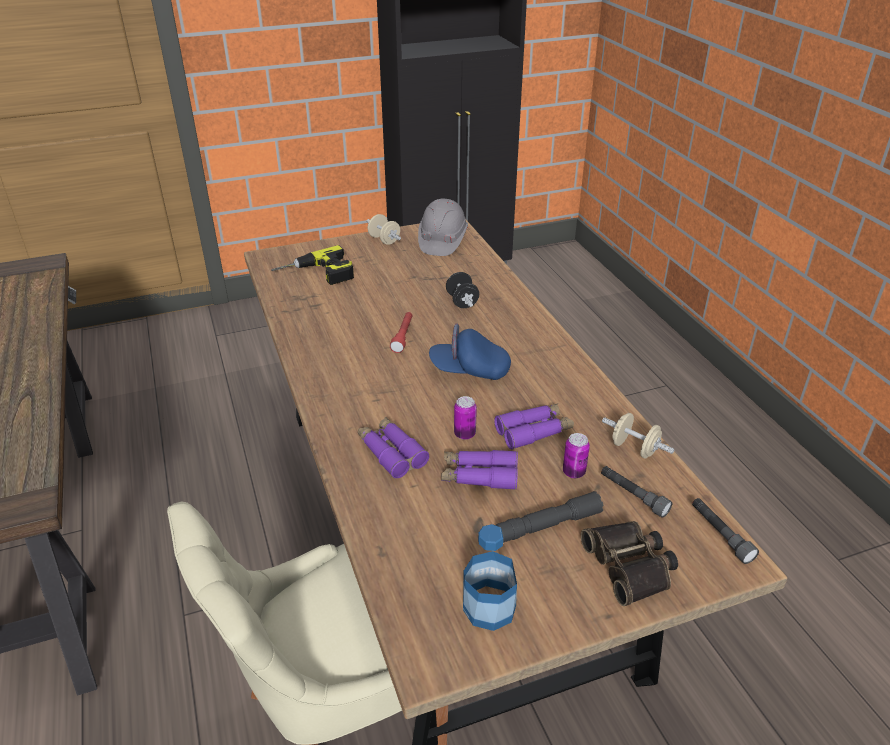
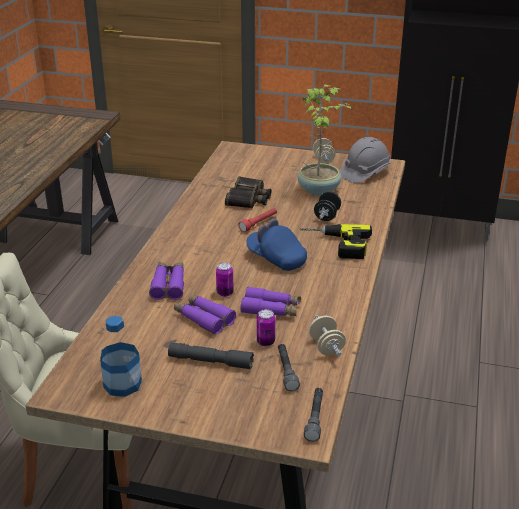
camera: 35 degrees right, 5 degrees down
power drill [271,245,354,285] -> power drill moved to [299,224,372,259]
binoculars [581,521,678,606] -> binoculars moved to [225,176,272,208]
none -> potted plant [297,84,352,196]

